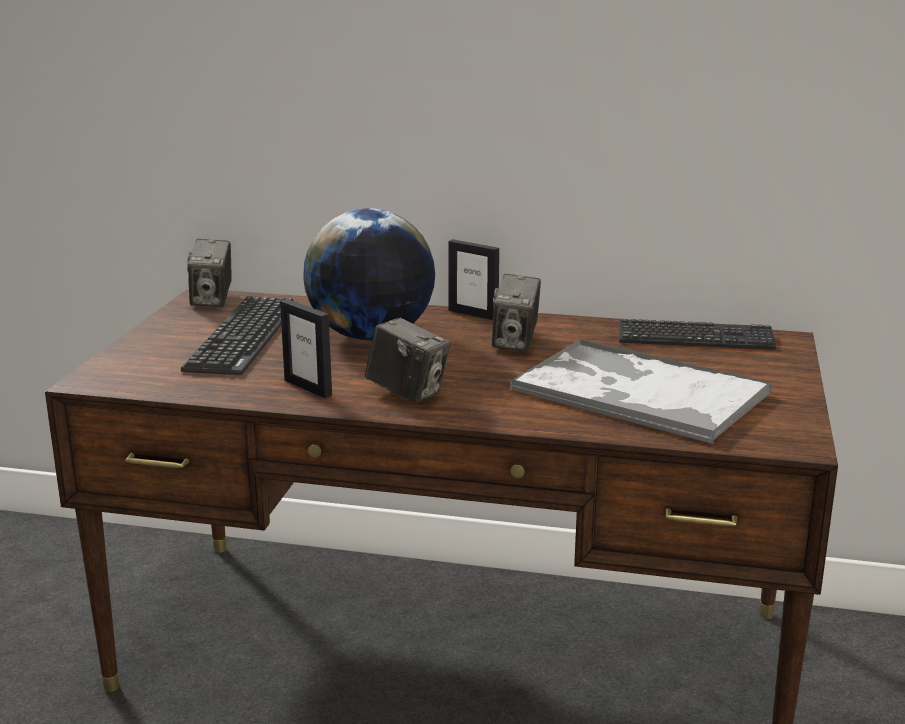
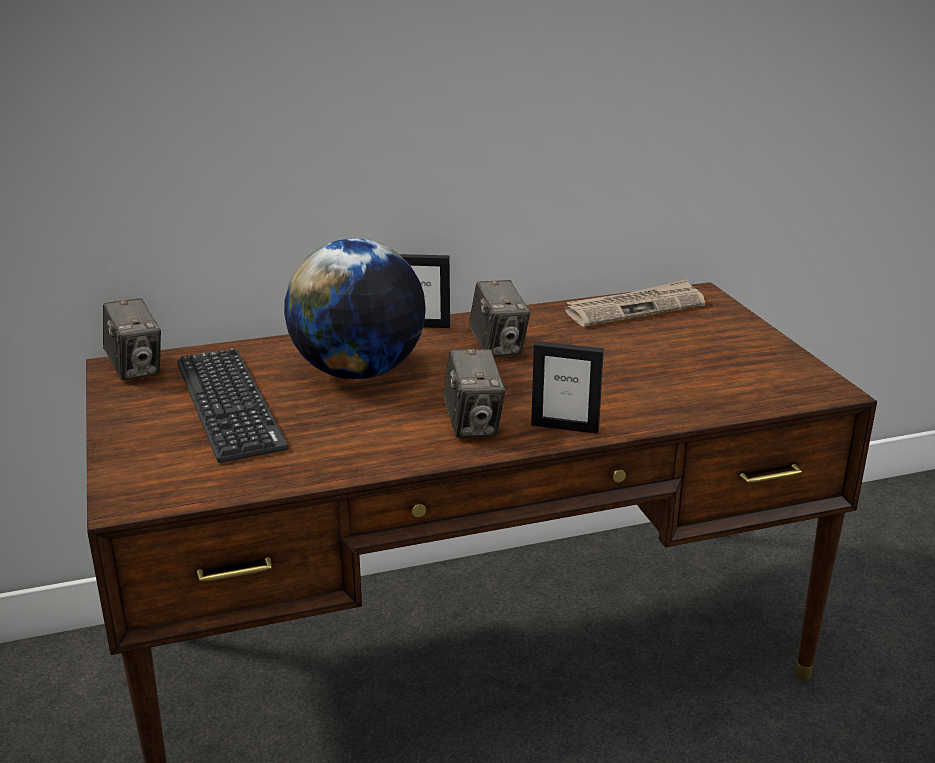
camera: 30 degrees left, 5 degrees up
picture frame [280,299,332,398] -> picture frame moved to [531,341,604,434]
camera [365,317,451,403] -> camera turned 75 degrees clockwise [443,349,505,438]
tray [509,339,772,444] -> none
keyboard [619,319,776,350] -> newspaper [565,279,705,327]

